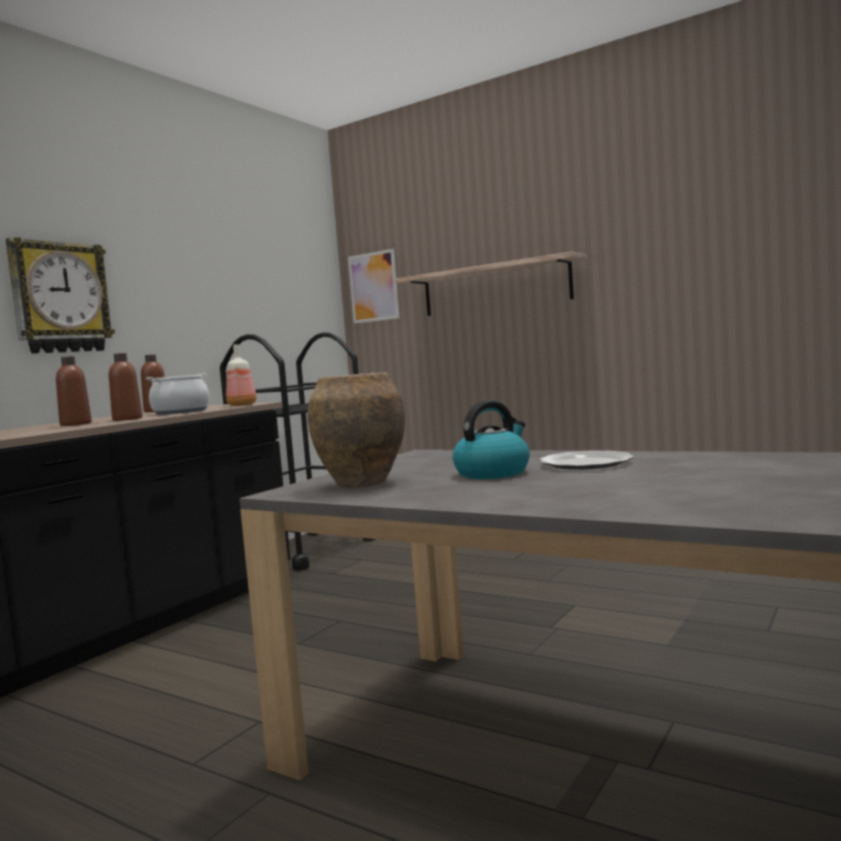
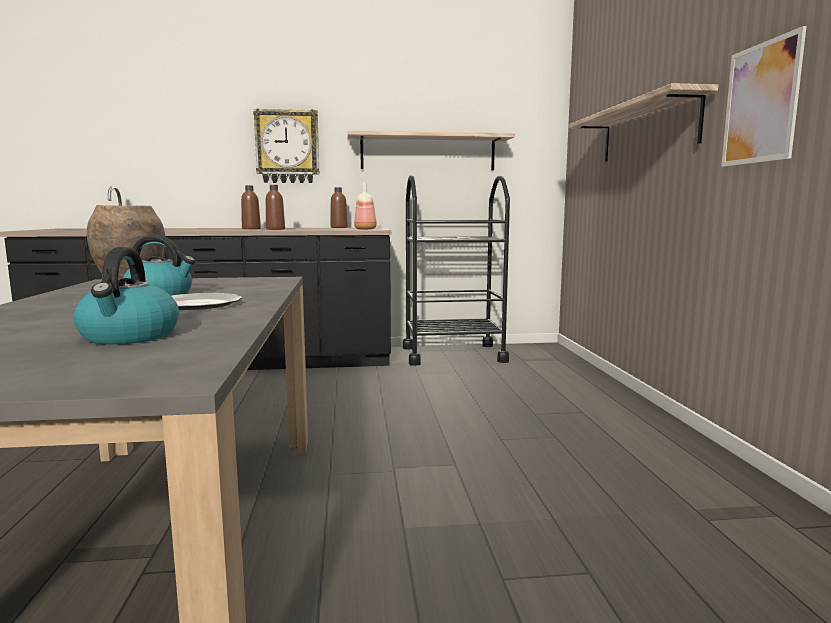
camera: 50 degrees right, 5 degrees up
cooking pot [146,373,209,415] -> none
picture [348,249,400,323] -> picture moved to [721,26,807,167]
none -> kettle [73,247,179,345]
none -> shelf [347,130,515,170]

